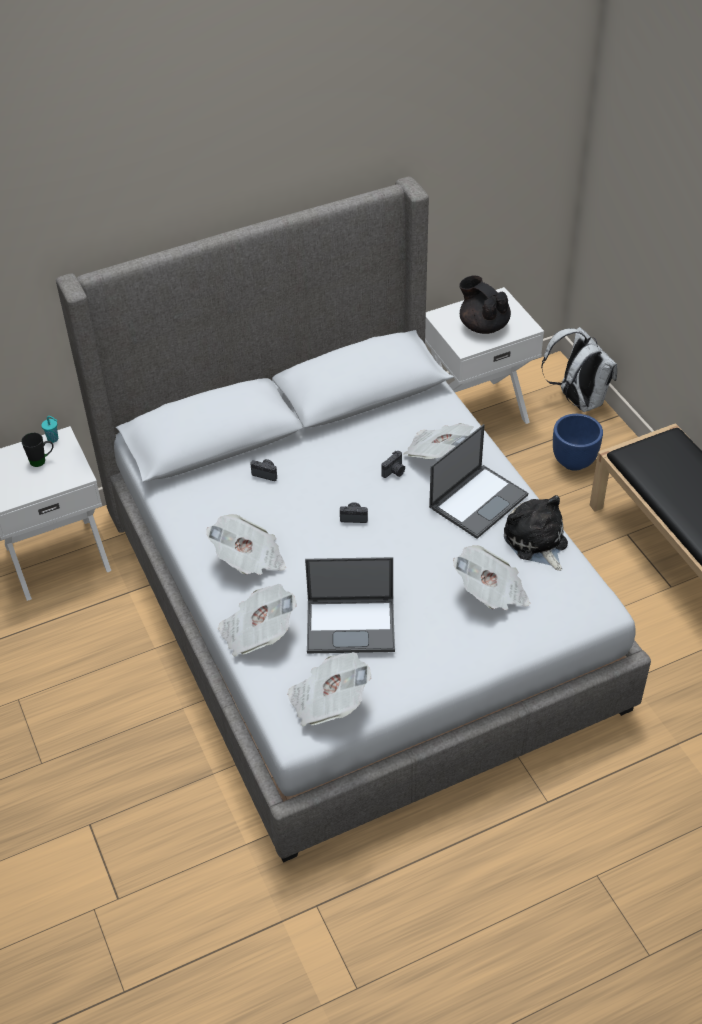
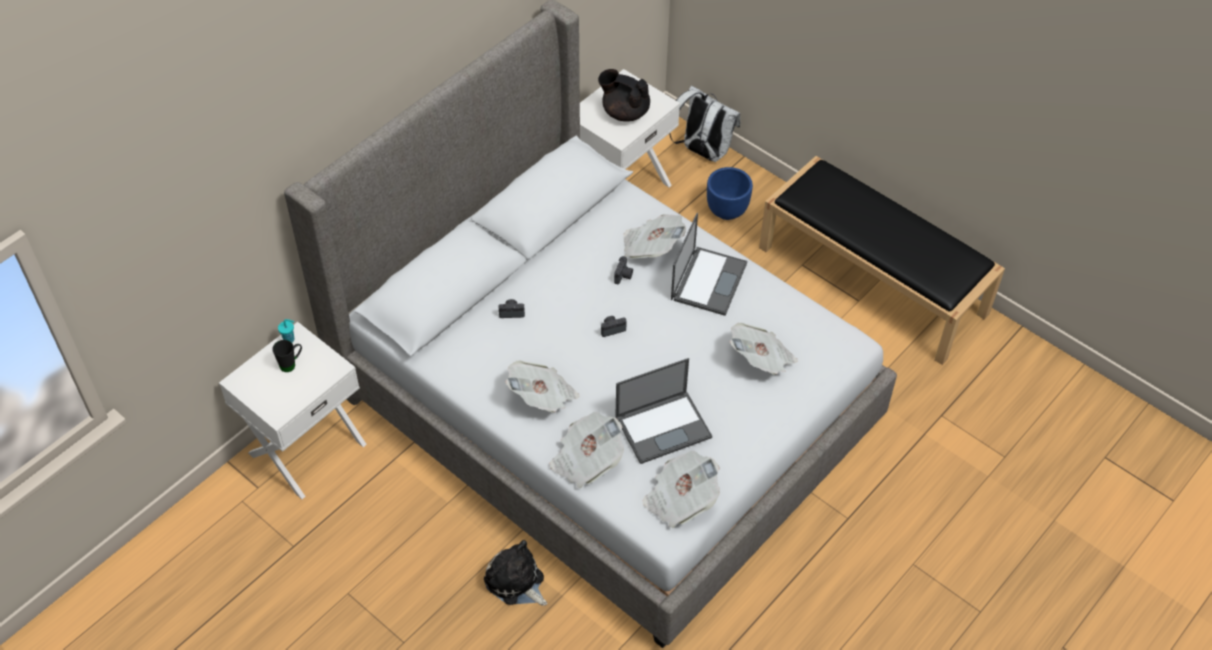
camera: 25 degrees left, 5 degrees up
plush toy [504,495,568,571] -> plush toy moved to [484,540,547,606]

